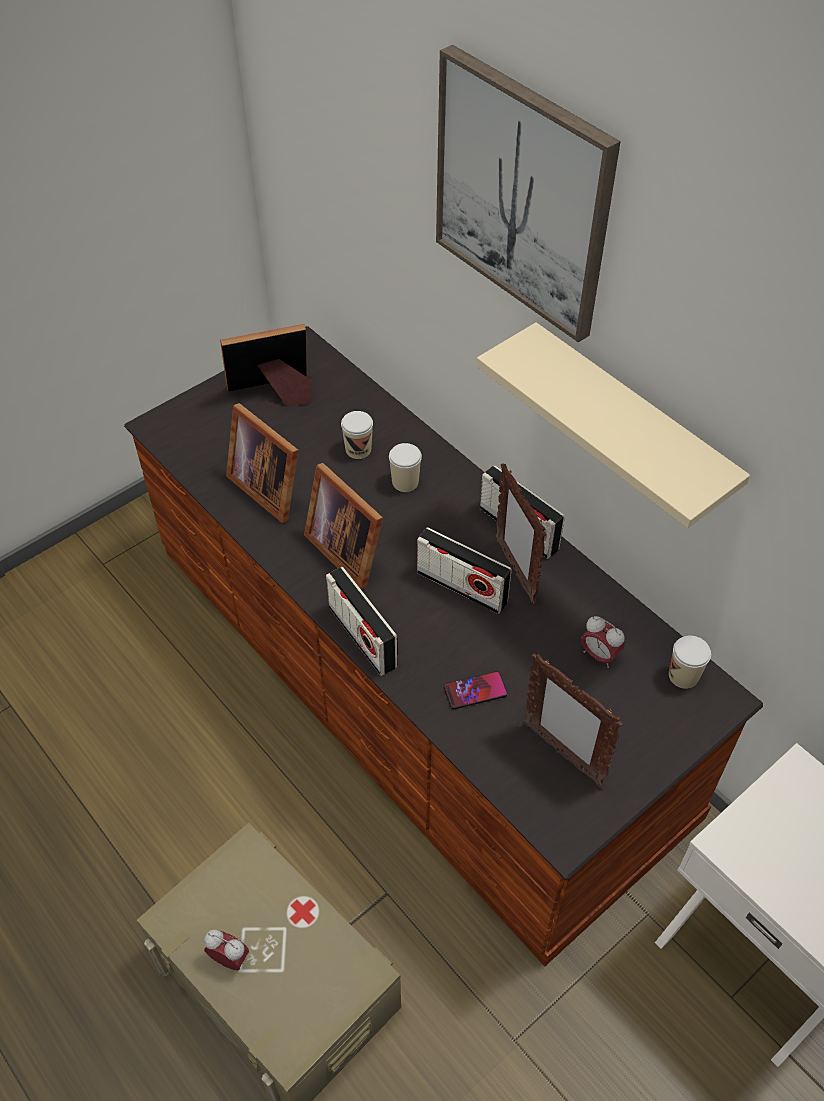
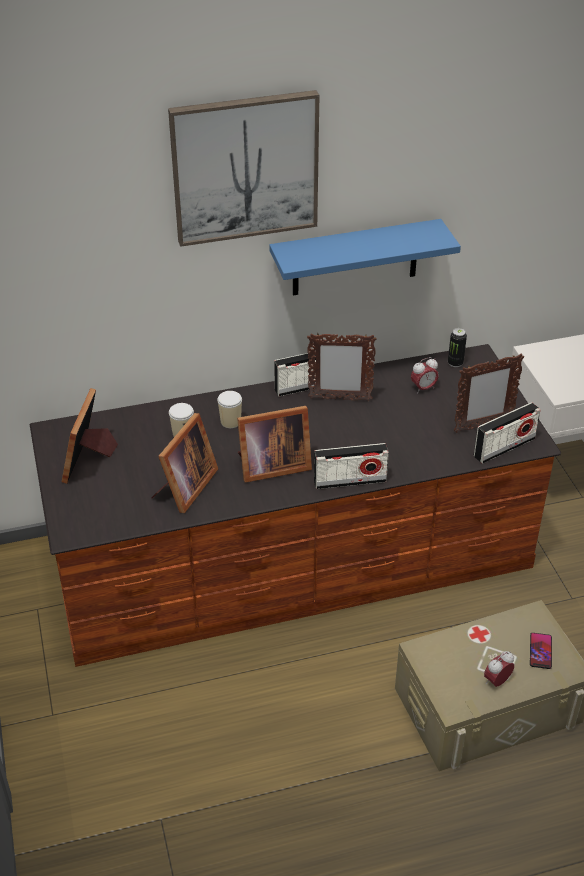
camera: 65 degrees left, 10 degrees down
picture frame [226,403,298,524] -> picture frame turned 45 degrees counterclockwise [151,413,218,513]
radio [417,527,512,614] -> radio moved to [474,402,540,464]
phone [444,671,508,709] -> phone moved to [530,633,552,669]
beige shelf [476,322,750,528] -> blue shelf [269,219,461,296]
cup [669,636,711,689] -> can [448,328,467,367]

